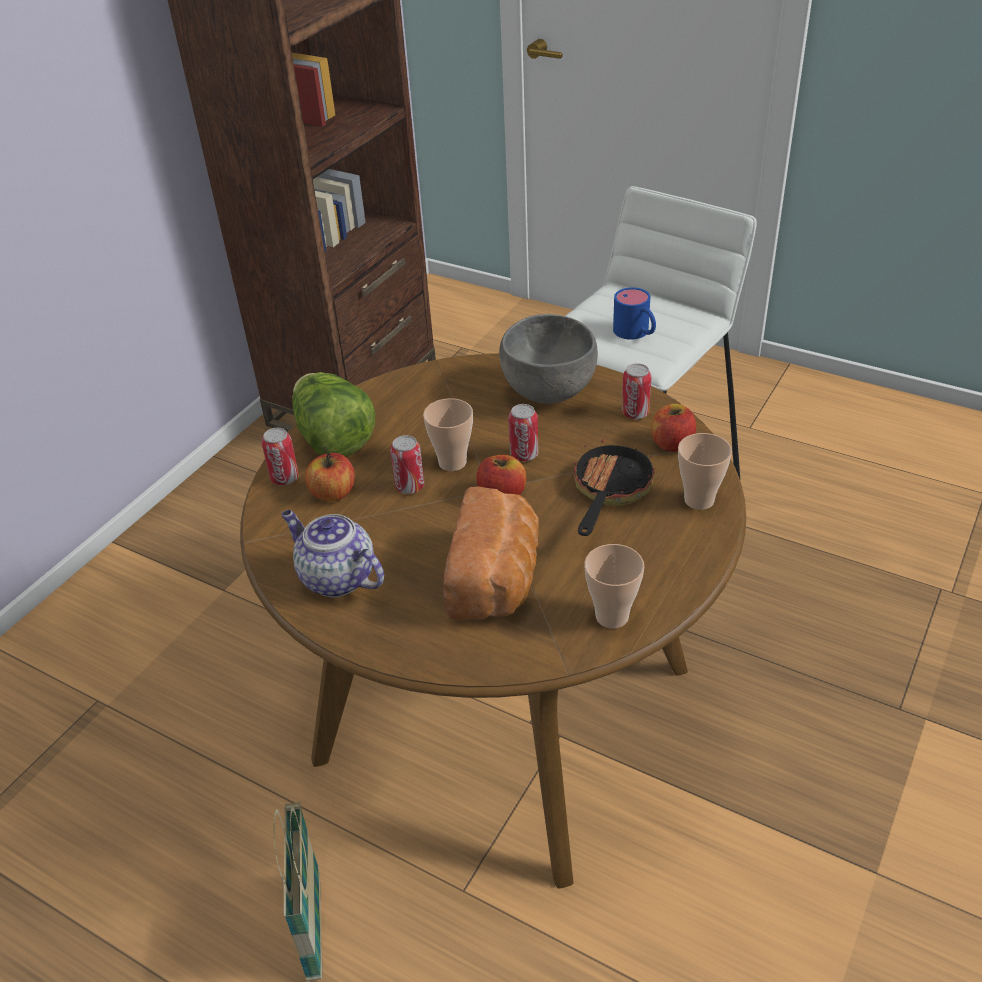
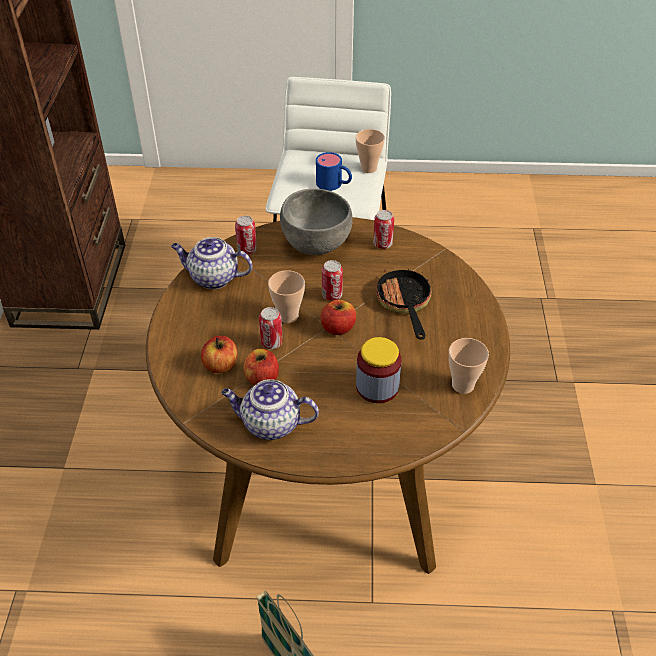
camera: 30 degrees left, 5 degrees up
can [262,428,299,485] -> can moved to [235,216,257,255]
lettuce [292,372,375,457] -> none
bread [444,487,539,620] -> jar [356,337,402,403]
apple [651,404,696,452] -> apple moved to [244,349,279,386]
cup [678,433,732,510] -> cup moved to [356,129,385,173]
none -> teapot [171,237,252,289]

